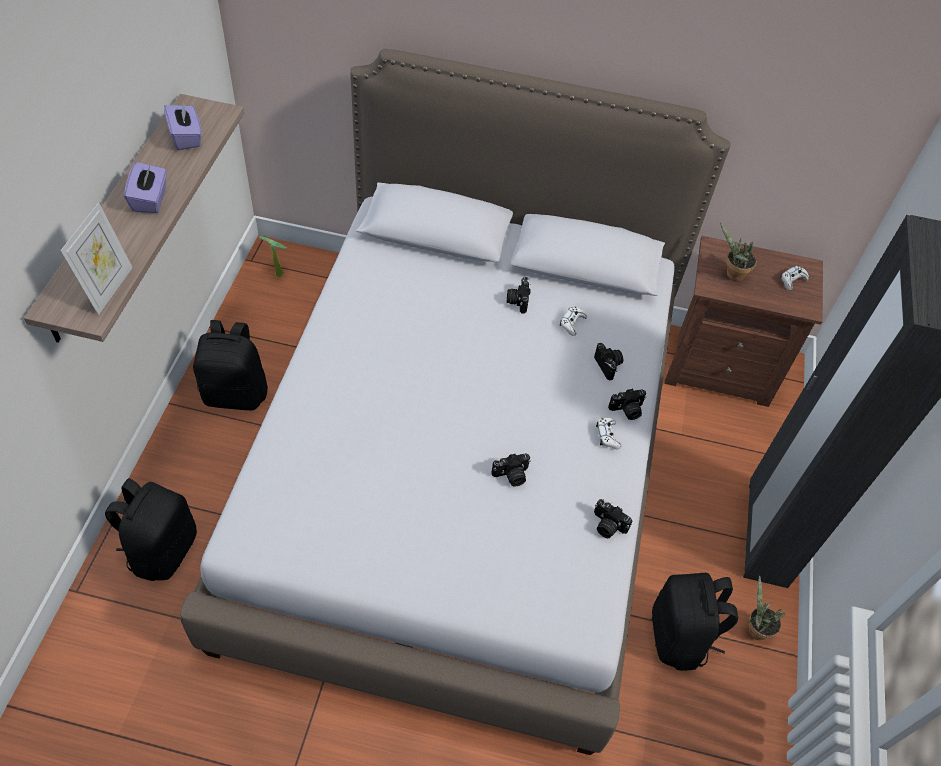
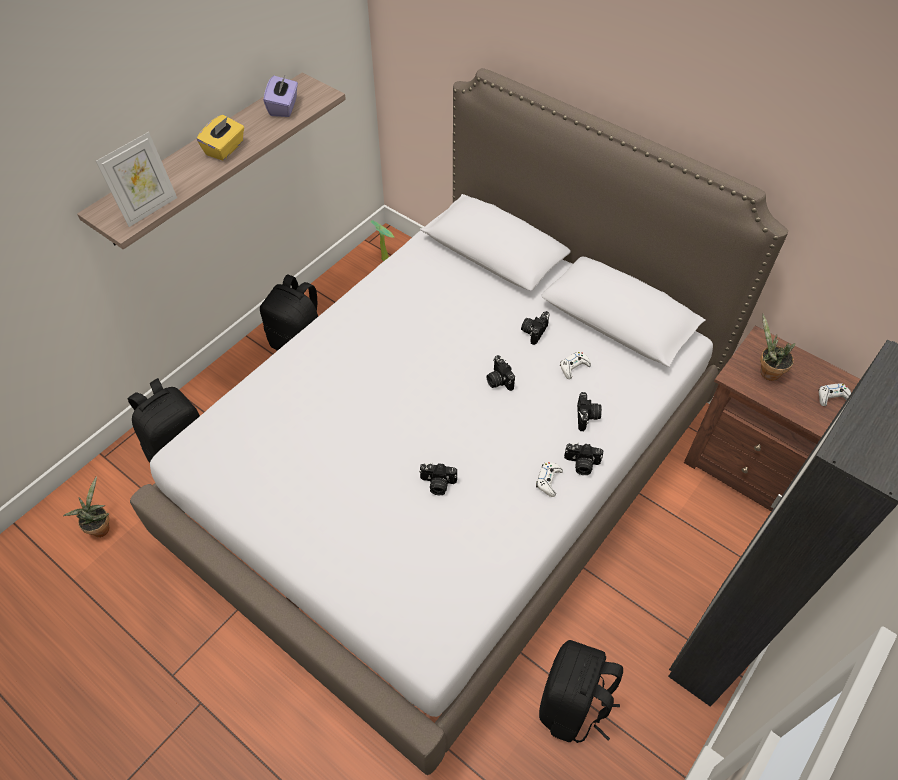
camera: 30 degrees right, 0 degrees up
purple tissue box [124,162,167,213] -> yellow tissue box [197,115,244,160]
camera [594,499,632,538] -> camera moved to [487,355,515,391]
potted plant [748,576,785,640] -> potted plant moved to [63,476,109,537]

